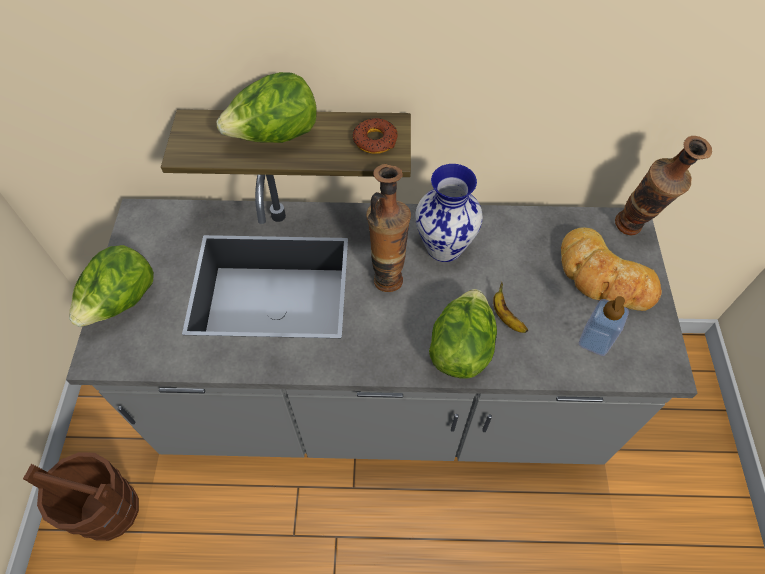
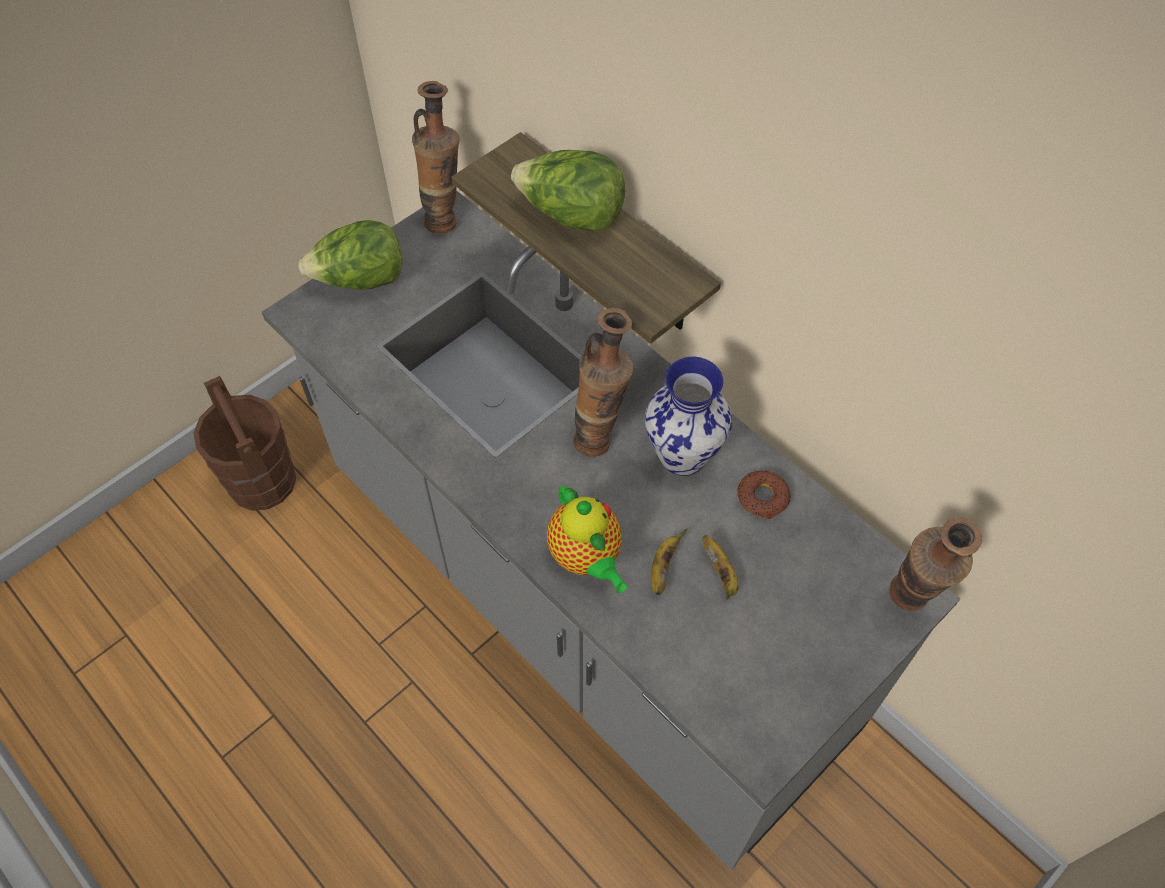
camera: 45 degrees right, 0 degrees up
donut [352,118,397,154] -> donut moved to [737,470,791,519]
lettuce [429,289,497,378] -> teapot [547,484,627,593]
bread [561,227,662,311] -> none
soap dispenser [579,296,629,356] -> none
none -> vase [412,81,460,233]
none -> banana [702,535,738,600]

